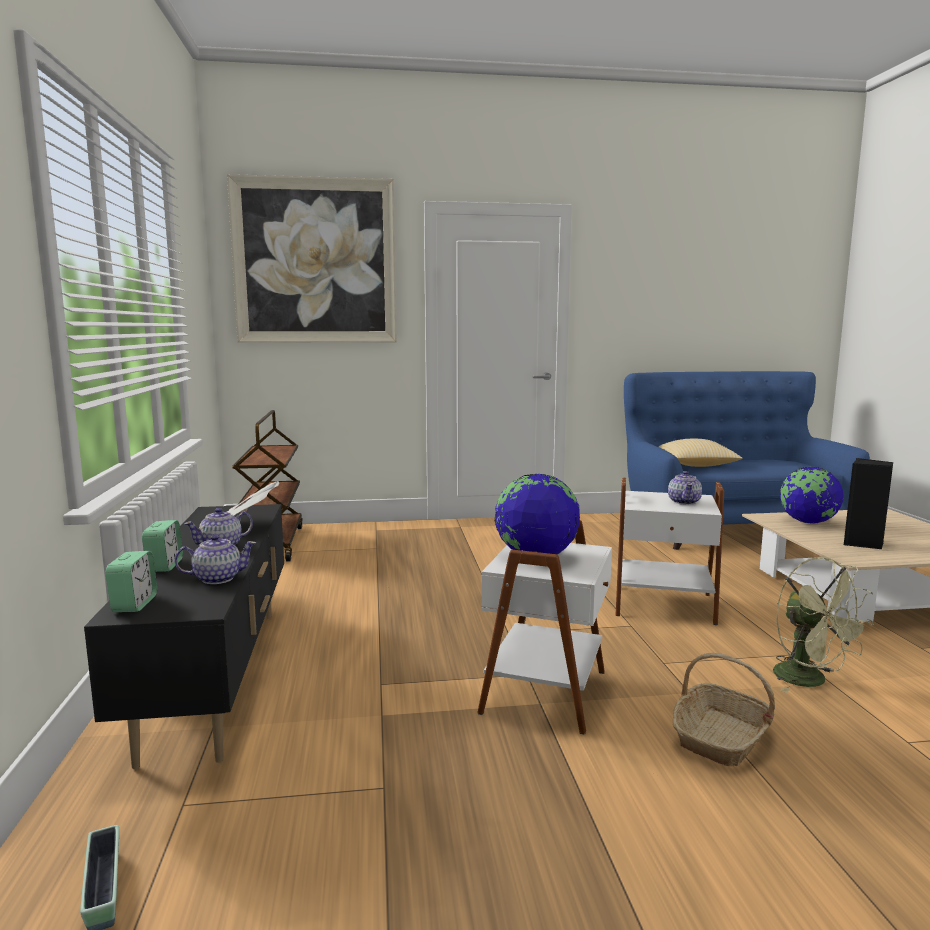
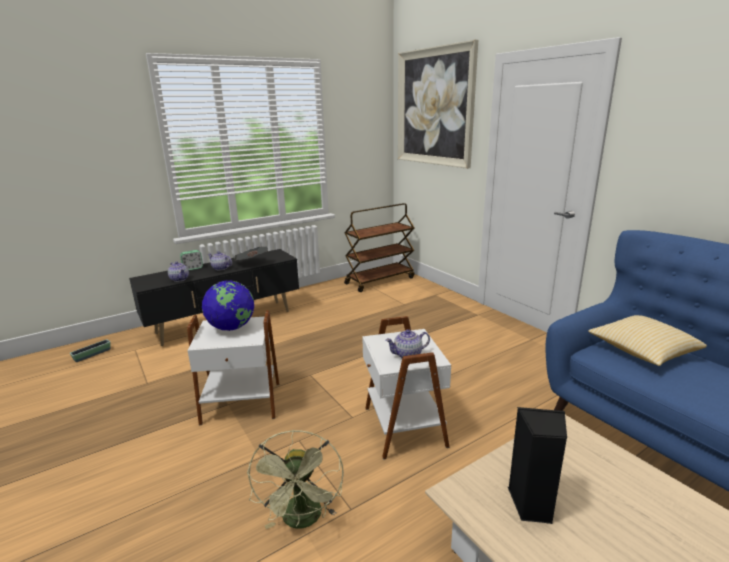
camera: 65 degrees right, 10 degrees up
alarm clock [105,551,157,612] -> none
basket [673,653,775,766] -> none
green fan [773,557,874,693] -> green fan turned 45 degrees counterclockwise [247,430,344,529]
globe [780,467,844,524] -> none

